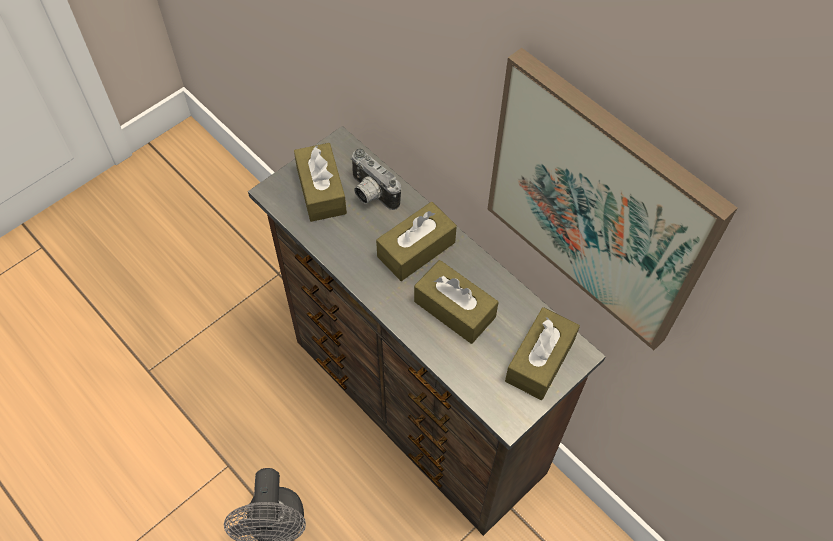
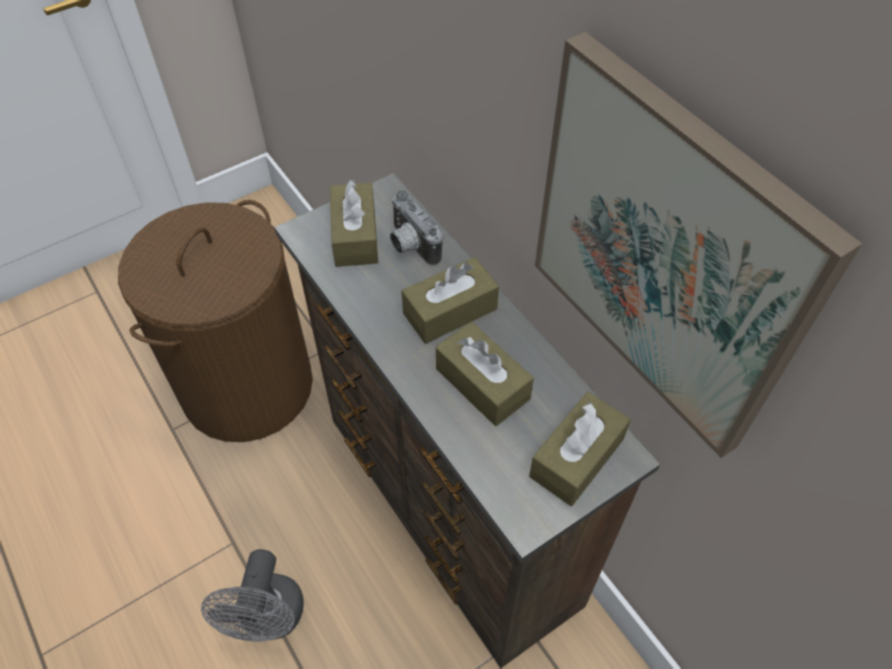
camera: 10 degrees right, 5 degrees down
none -> brown laundry basket [118,200,313,442]

